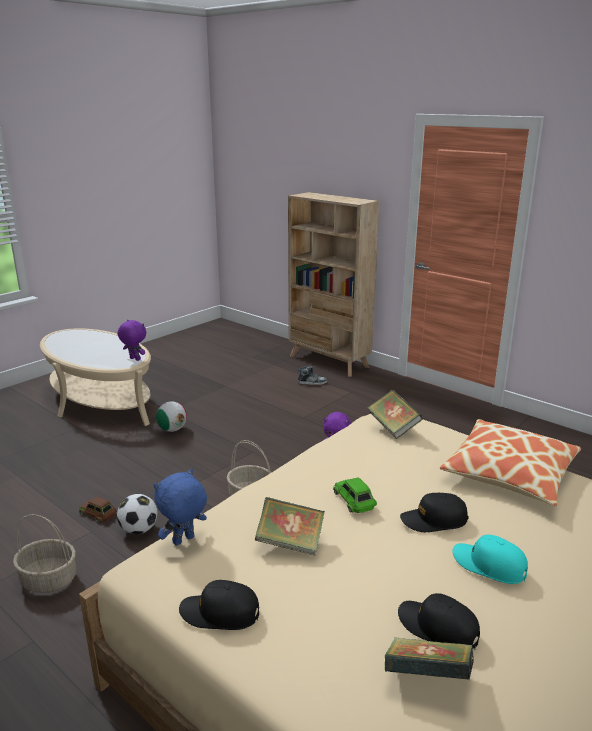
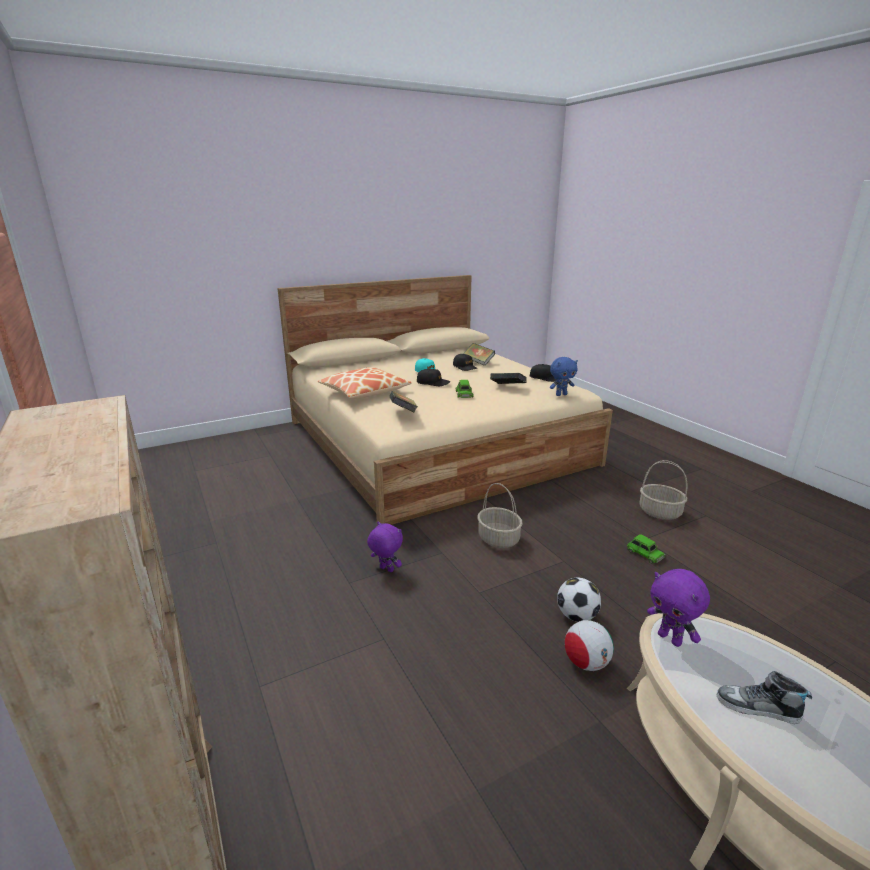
camera: 160 degrees left, 0 degrees up
brown toy car [79,496,117,523] -> green toy car [627,534,666,563]
football [117,494,157,534] -> football moved to [557,577,601,622]
shoe [298,366,327,385] -> shoe moved to [717,671,812,724]

